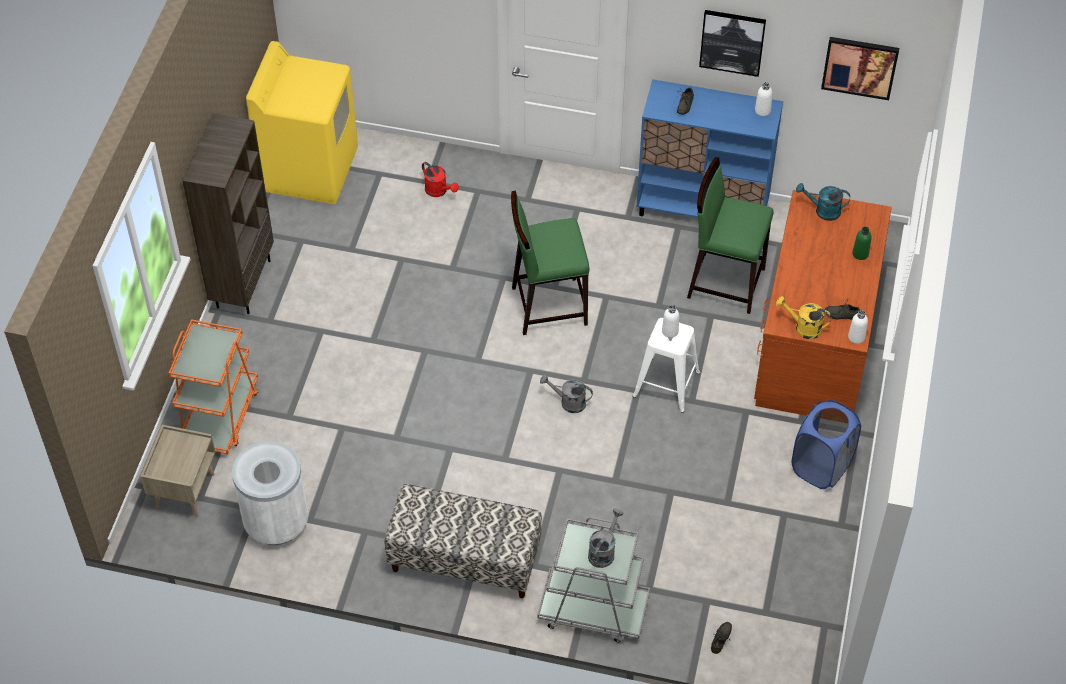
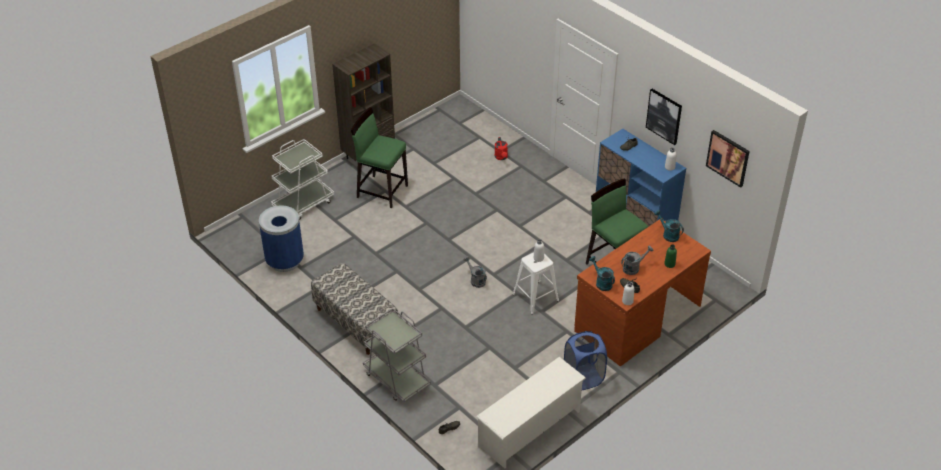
camera: 35 degrees right, 10 degrees down
beige nightstand [140,425,215,517] -> none
orange cart [169,319,258,454] -> white cart [271,139,334,220]
white trash can [232,441,309,545] -> blue trash can [259,205,304,272]
yellow washing machine [246,41,358,204] -> none
green stool [511,191,590,335] -> green stool moved to [351,107,408,208]
grey watering can [588,508,624,568] -> grey watering can moved to [621,246,654,275]
yellow watering can [776,296,831,339] -> turquoise watering can [589,256,615,291]
none -> white shoe rack [476,357,586,469]

